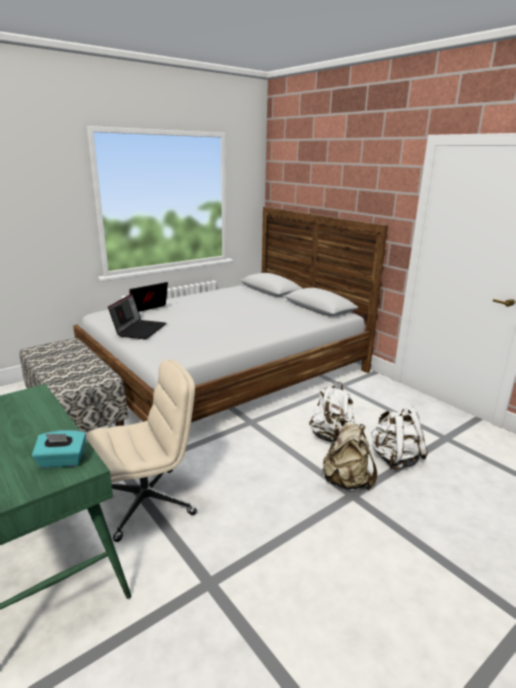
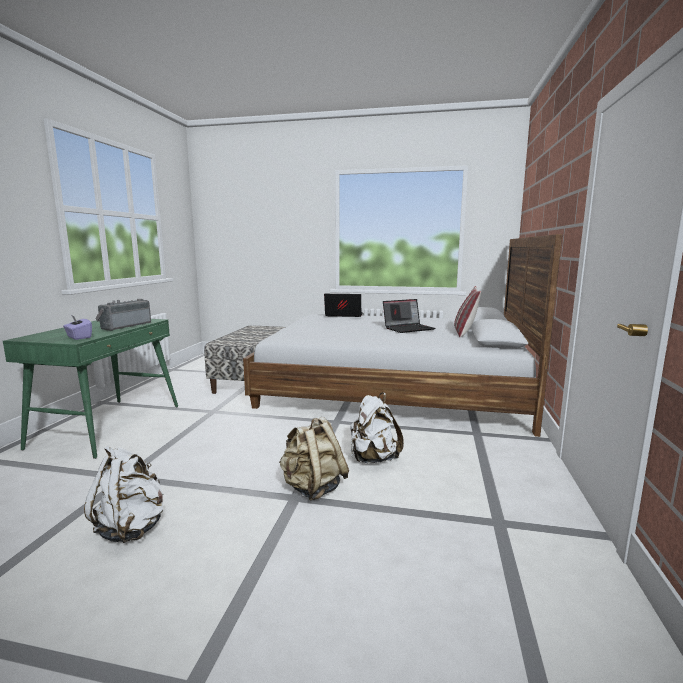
camera: 50 degrees right, 10 degrees down
turquoise tissue box [32,430,86,468] -> purple tissue box [63,315,92,340]
beige office chair [86,359,197,542] -> none
laptop [108,294,166,340] -> laptop moved to [383,299,435,333]
white backpack [371,407,428,470] -> white backpack moved to [84,446,163,543]
none -> radio [95,299,151,331]
none -> pillow [454,286,481,337]

